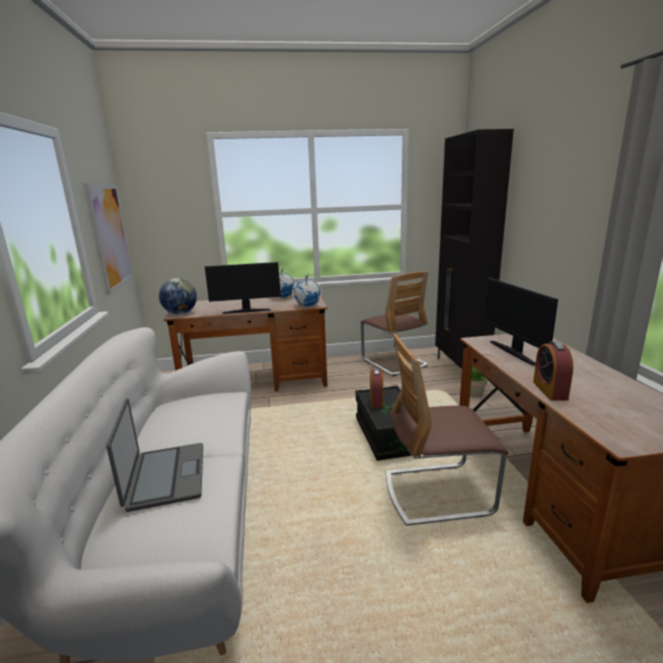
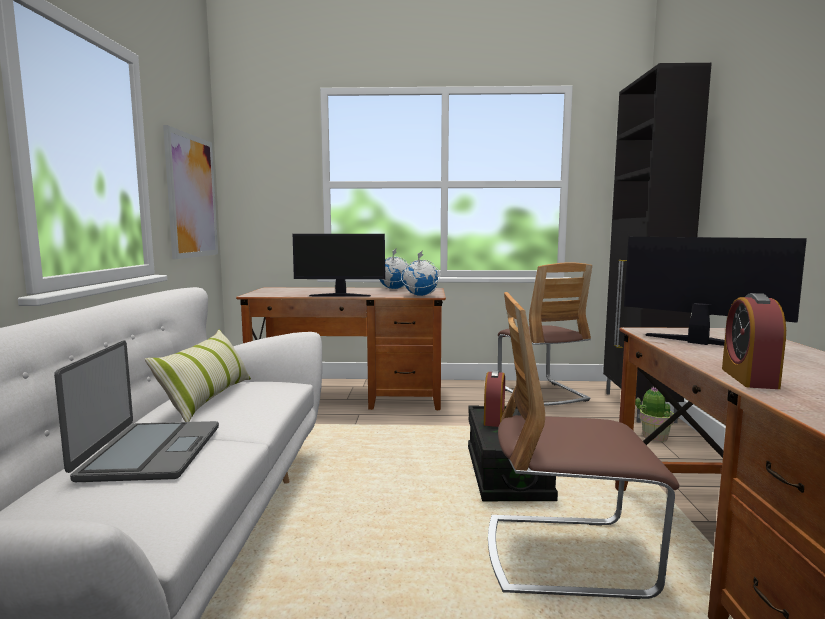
camera: 10 degrees right, 10 degrees down
globe [159,278,197,315] -> none
monitor [483,277,558,366] -> monitor turned 135 degrees clockwise [624,237,807,346]
none -> pillow [145,330,251,422]

